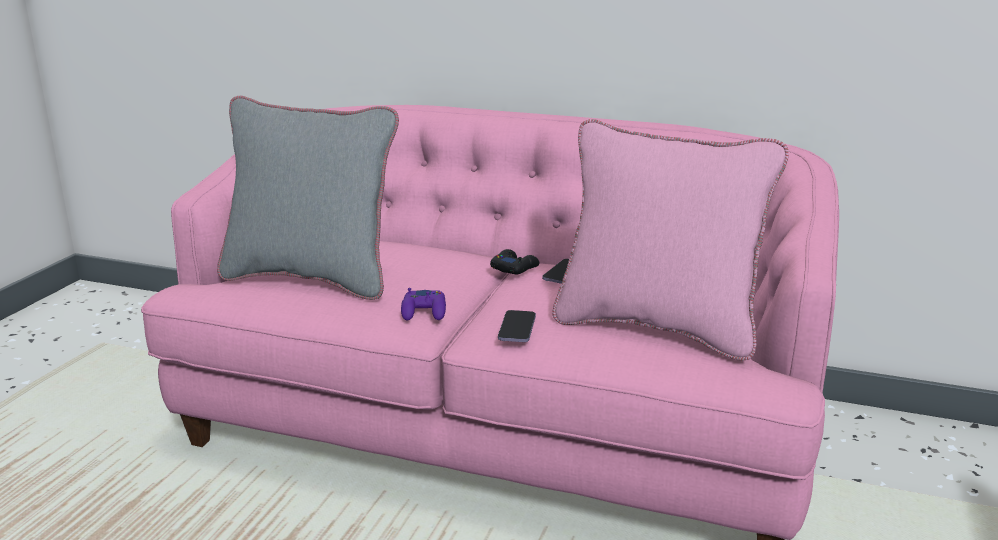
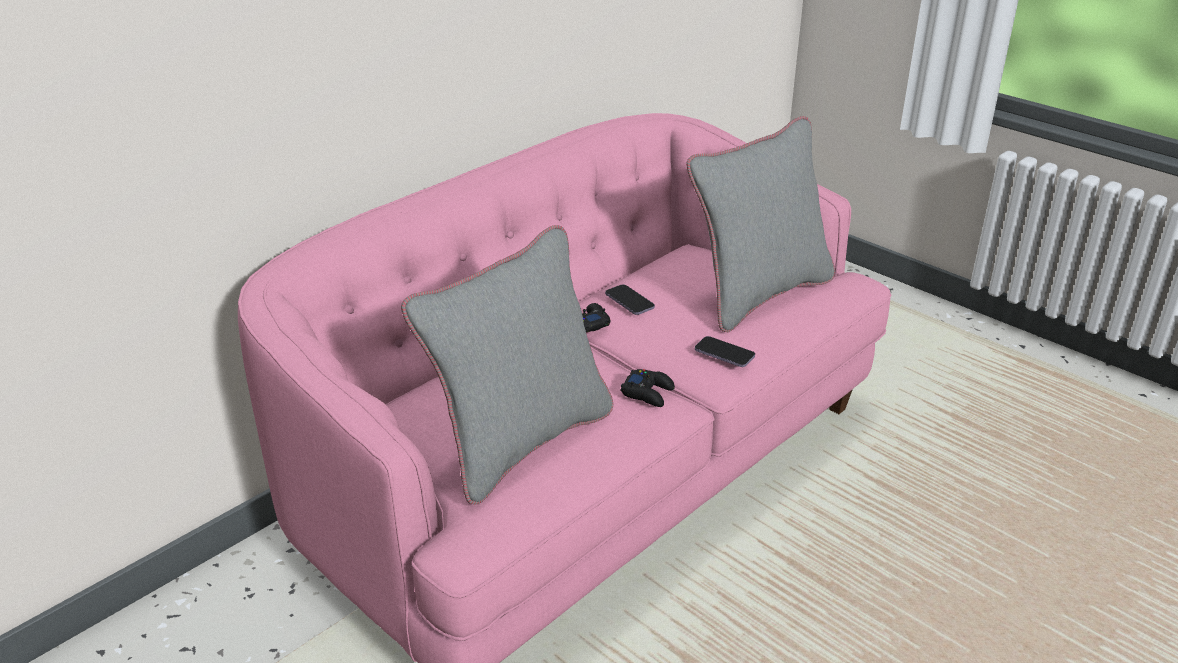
camera: 65 degrees left, 10 degrees up
purple game controller [401,288,446,320] -> black game controller [621,369,675,407]
pink pillow [552,119,789,361] -> grey pillow [686,116,835,332]

